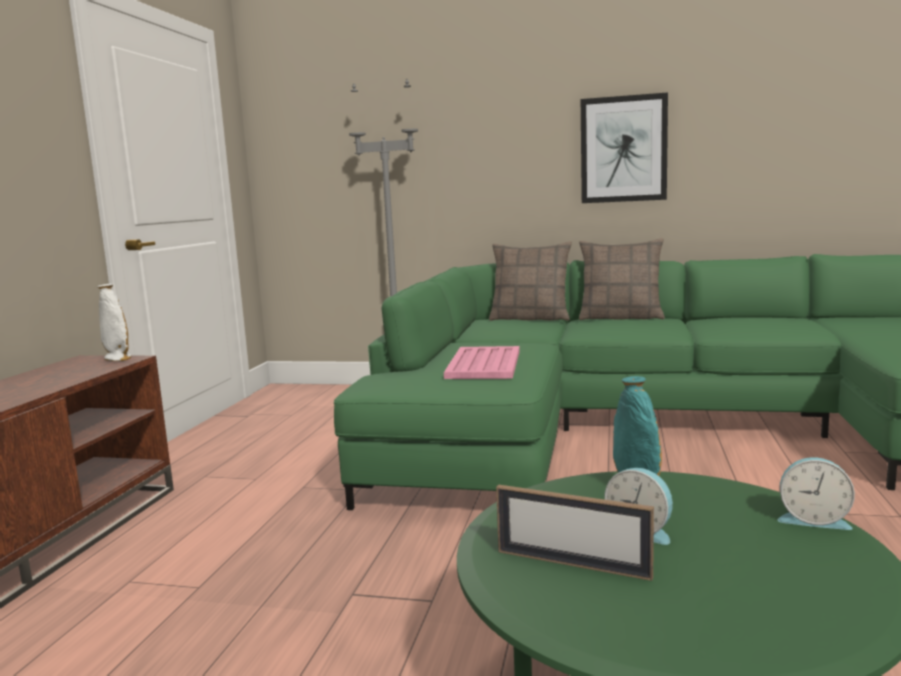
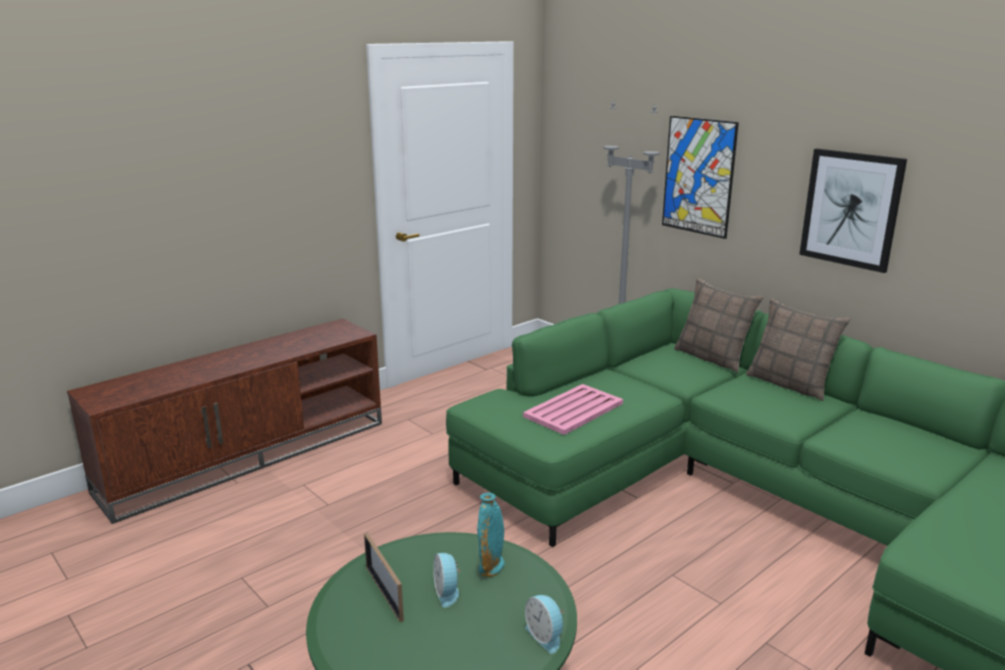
camera: 35 degrees right, 10 degrees up
white vase [97,284,131,361] -> none
none -> picture [662,116,739,239]

